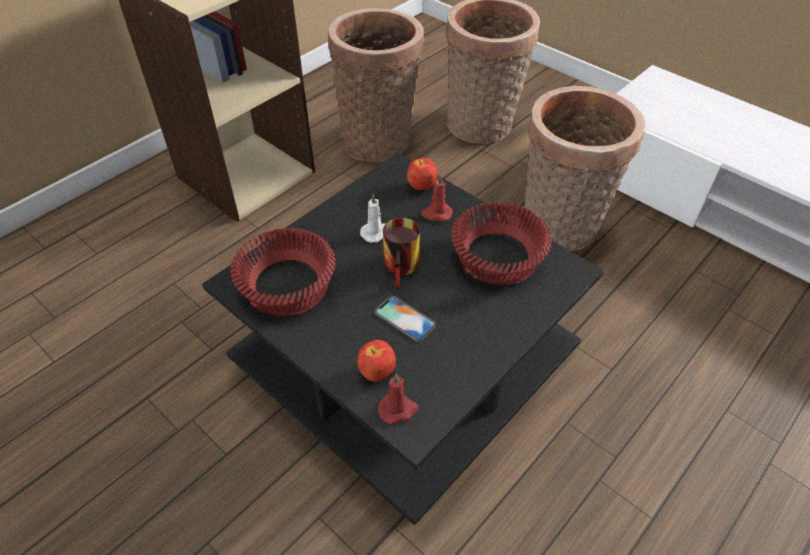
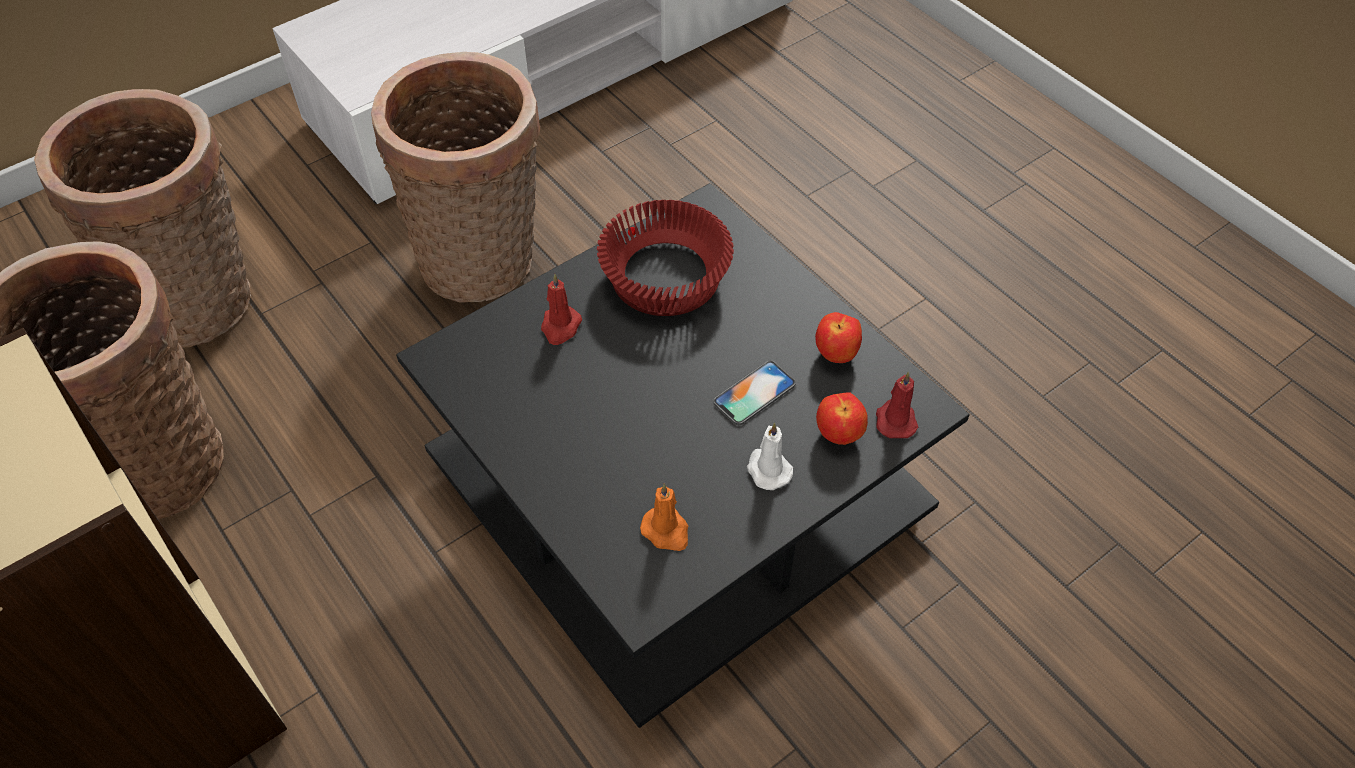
camera: 80 degrees left, 5 degrees up
red bowl [230,228,336,316] -> orange candle [640,484,688,551]
white candle [360,194,385,243] -> white candle moved to [747,423,793,490]
mug [383,218,420,287] -> none
apple [407,158,437,190] -> apple moved to [815,312,862,363]

